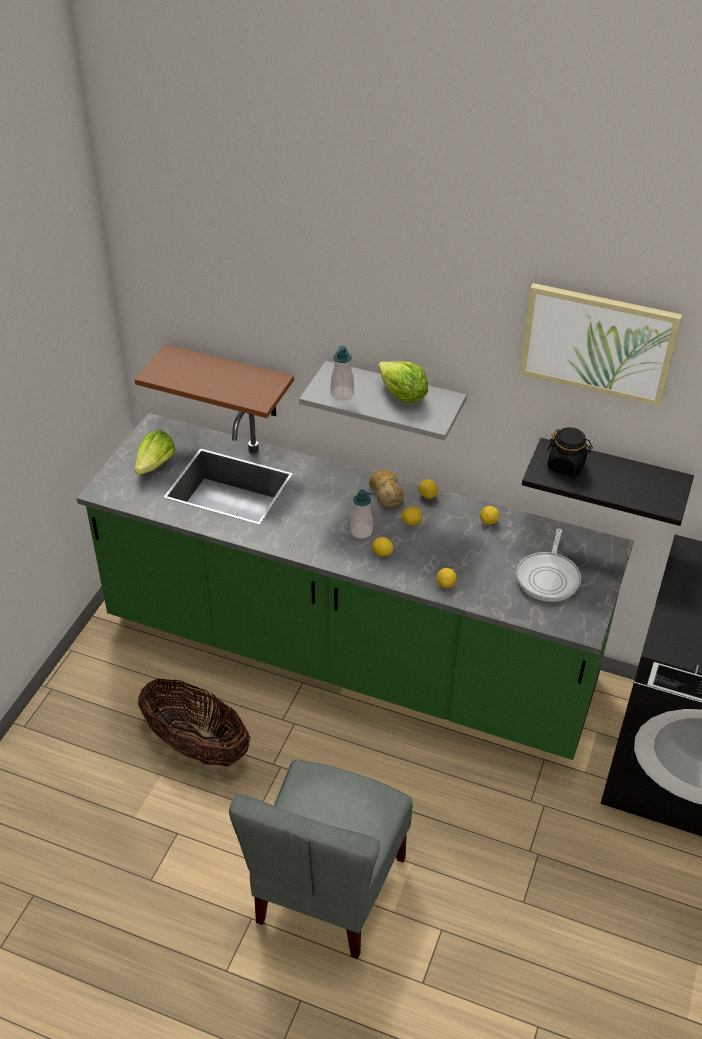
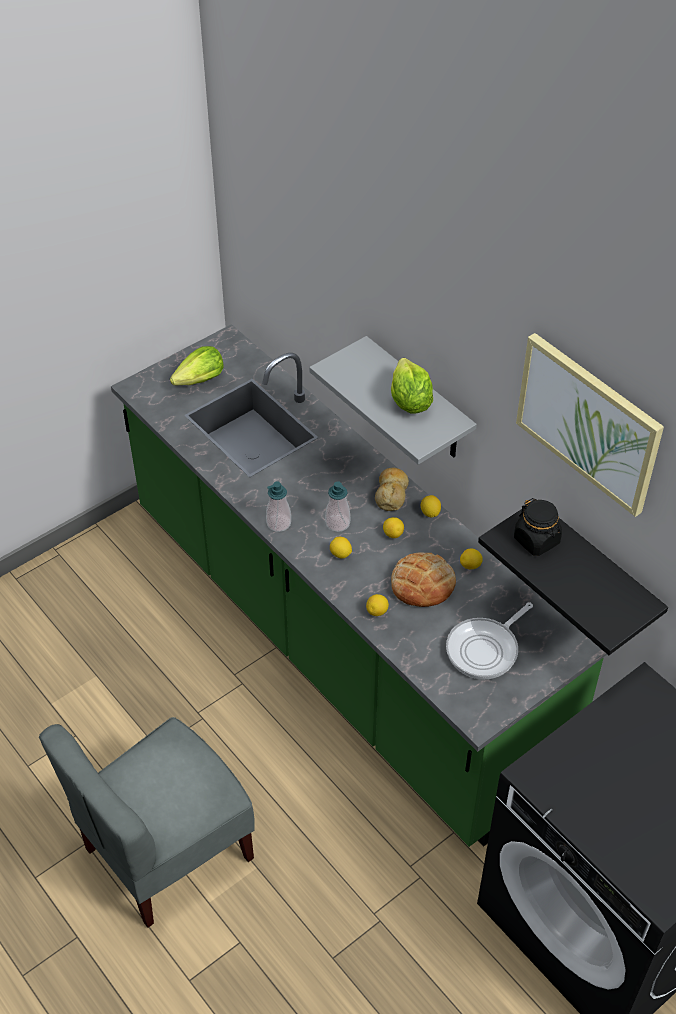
camera: 30 degrees right, 5 degrees up
brown shelf [135,344,294,418] -> none
basket [138,678,250,767] -> none
soap dispenser [331,345,354,400] -> soap dispenser moved to [266,482,291,532]
none -> bread [391,552,456,607]

